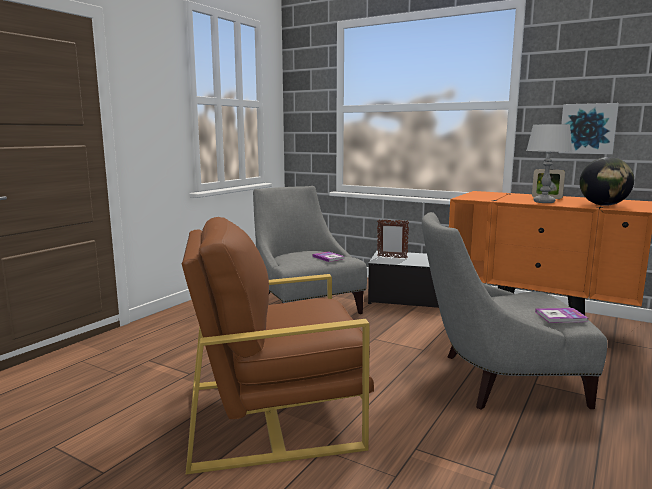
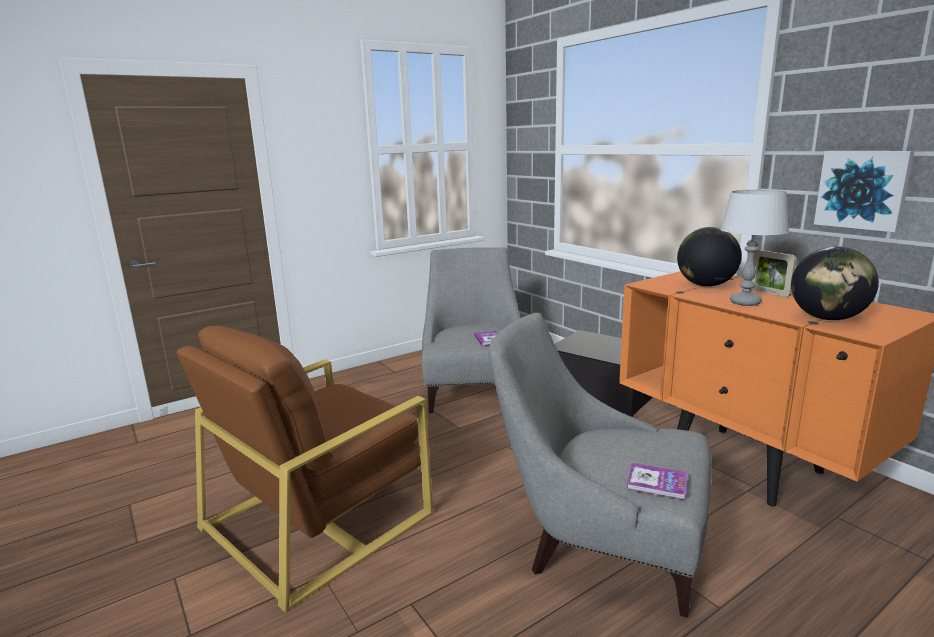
camera: 25 degrees right, 5 degrees up
brown armchair [182,217,374,474] -> brown armchair turned 60 degrees counterclockwise [177,325,433,612]
picture frame [377,220,409,259] -> none
none -> globe [677,227,742,287]

